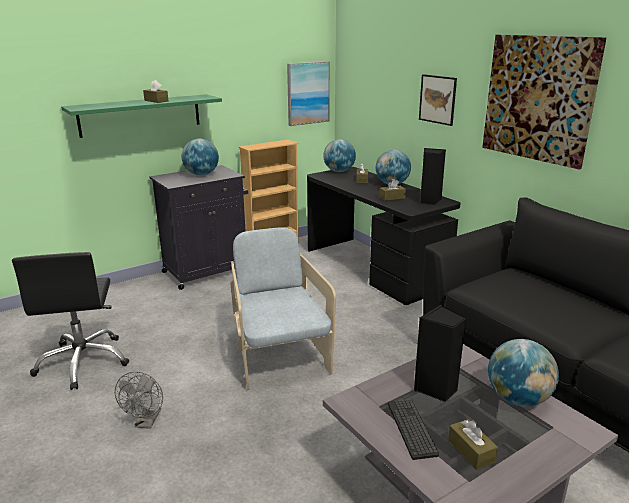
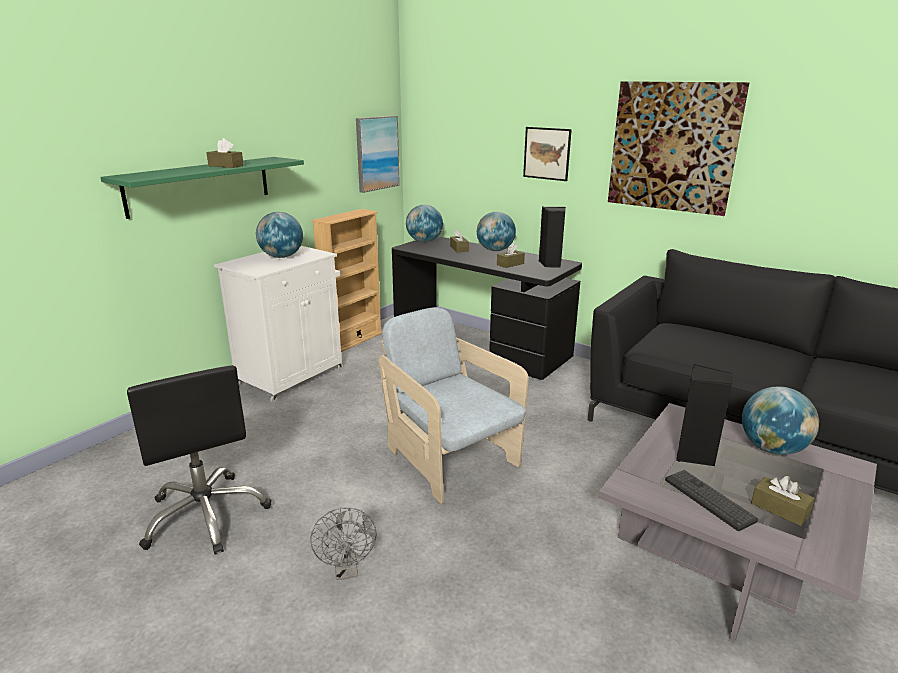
camera: 20 degrees left, 0 degrees up
black cabinet [149,165,248,290] -> white cabinet [214,246,343,403]

